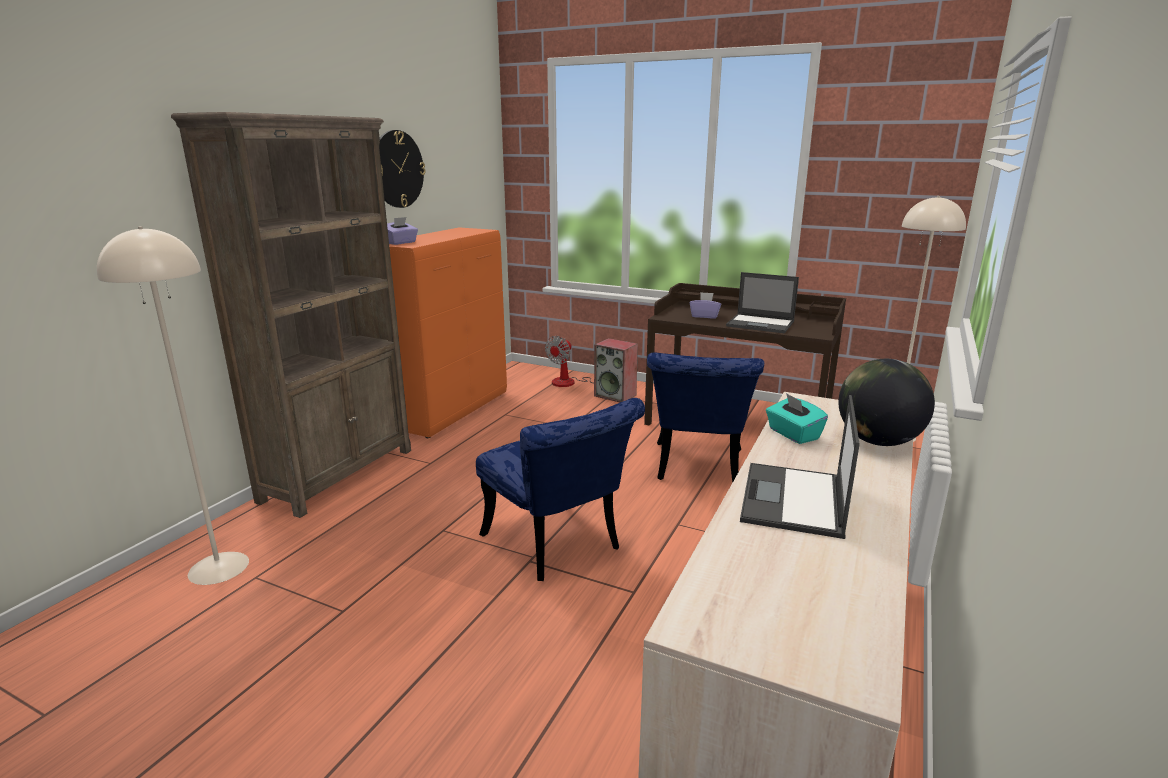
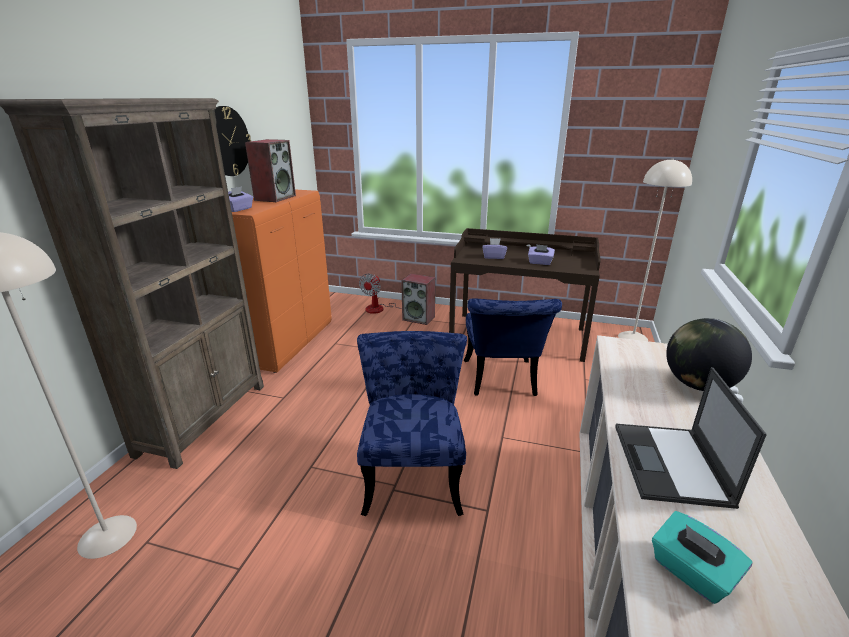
camera: 10 degrees left, 5 degrees up
blue chair [476,398,645,581] -> blue chair turned 135 degrees counterclockwise [357,331,467,516]
laptop [726,272,799,333] -> purple tissue box [528,244,555,265]
turquoise tissue box [766,393,828,444] -> turquoise tissue box moved to [652,511,753,604]
none -> speaker [245,139,296,202]

